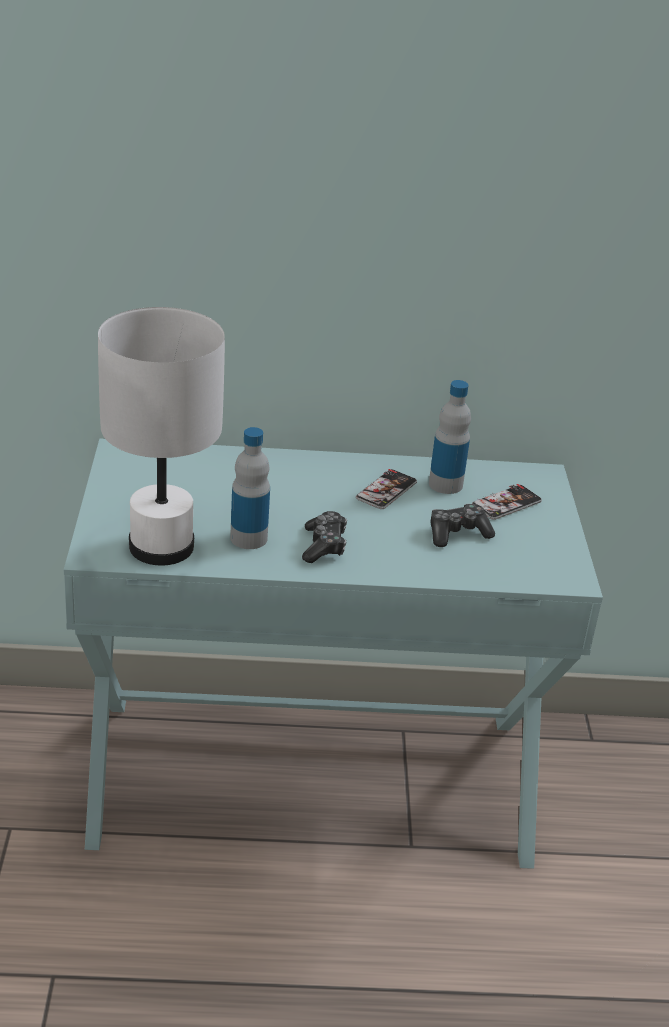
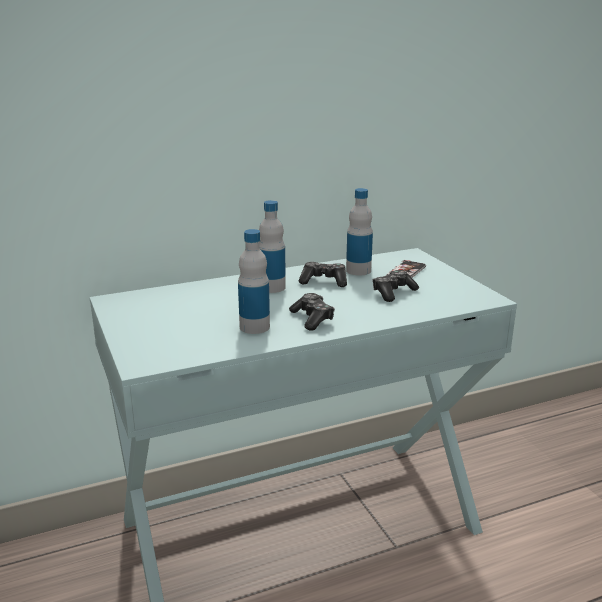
camera: 20 degrees left, 10 degrees down
white table lamp [98,307,225,565] -> none
phone [356,469,417,509] -> game controller [299,262,347,287]
none -> bottle [259,200,286,293]

